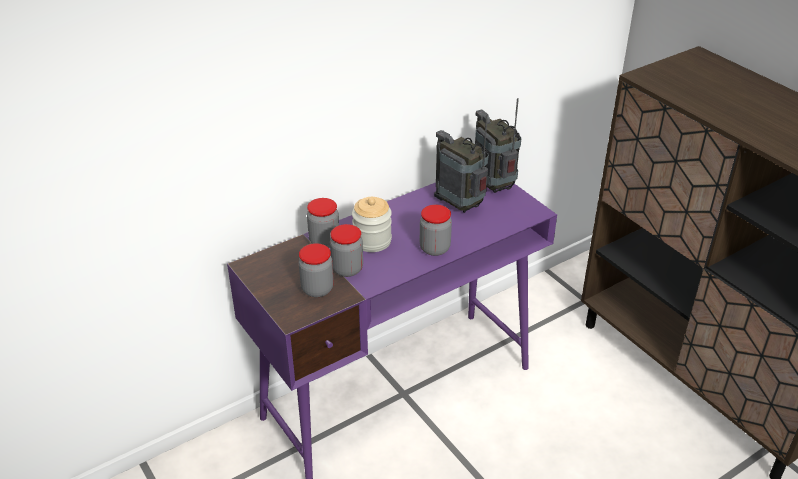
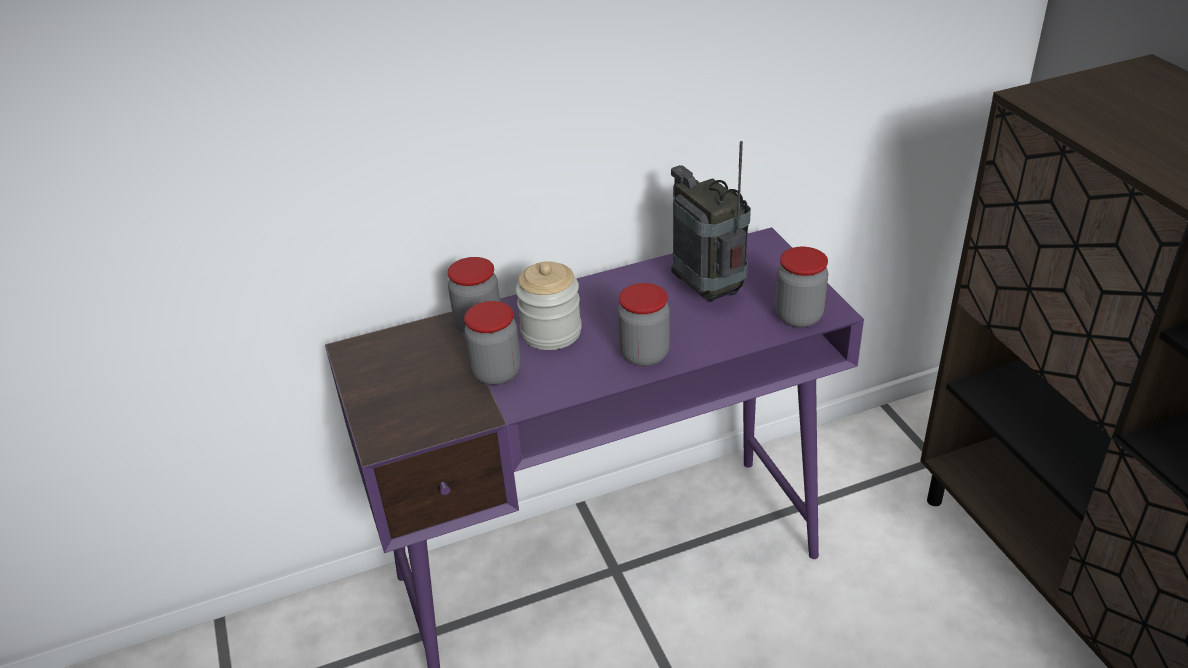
camera: 15 degrees right, 0 degrees up
jar [298,243,334,297] -> jar moved to [775,247,828,327]
radio [475,98,522,193] -> none

